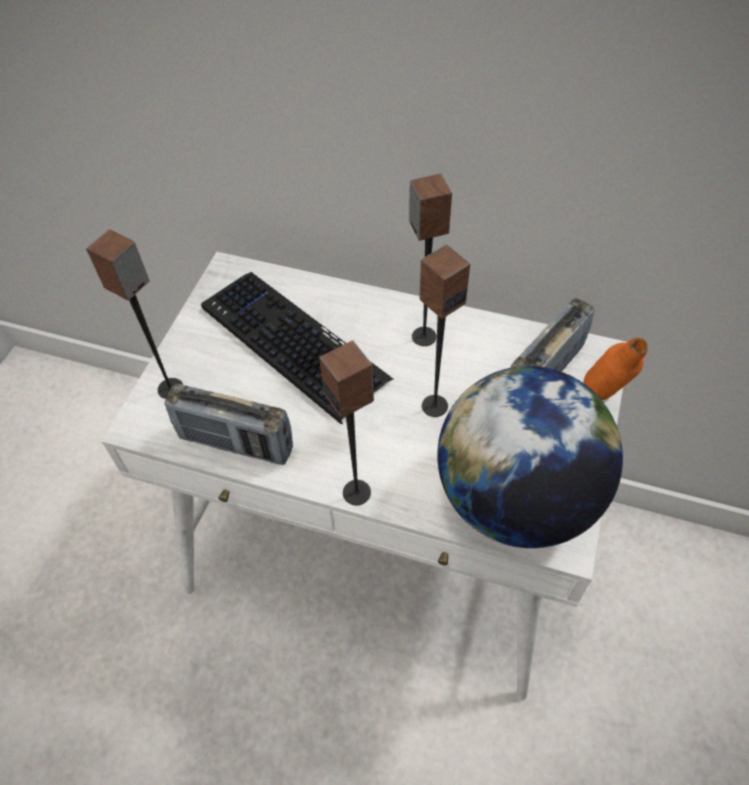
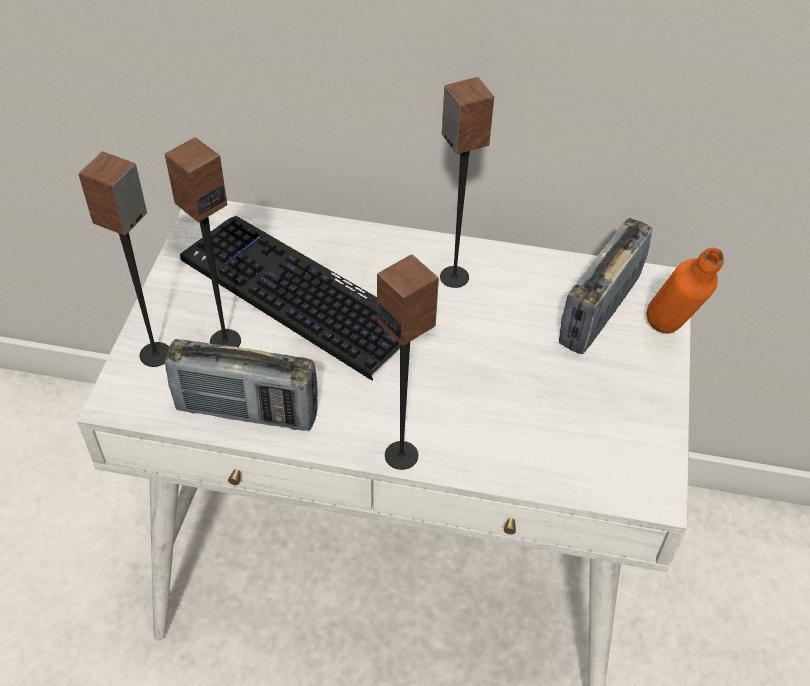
camera: 10 degrees left, 5 degrees down
speaker [419,245,470,417] -> speaker moved to [165,137,241,347]
globe [437,366,623,548] -> none

